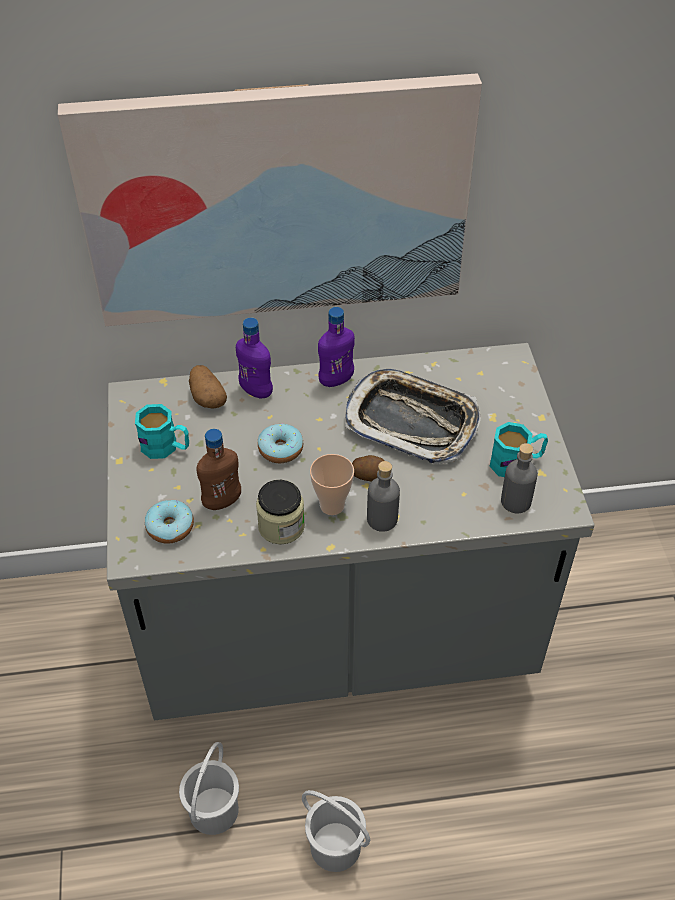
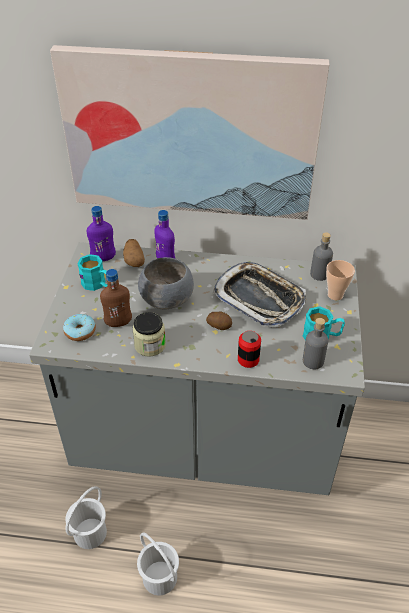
camera: 15 degrees right, 5 degrees down
donut [258,423,303,463] -> grey bowl [138,257,194,310]
cup [310,454,354,515] -> cup moved to [326,260,355,300]
purple bottle [318,307,355,387] -> purple bottle moved to [87,206,116,261]
grey bottle [367,461,400,532] -> grey bottle moved to [310,232,333,281]
none -> can [238,331,261,368]

